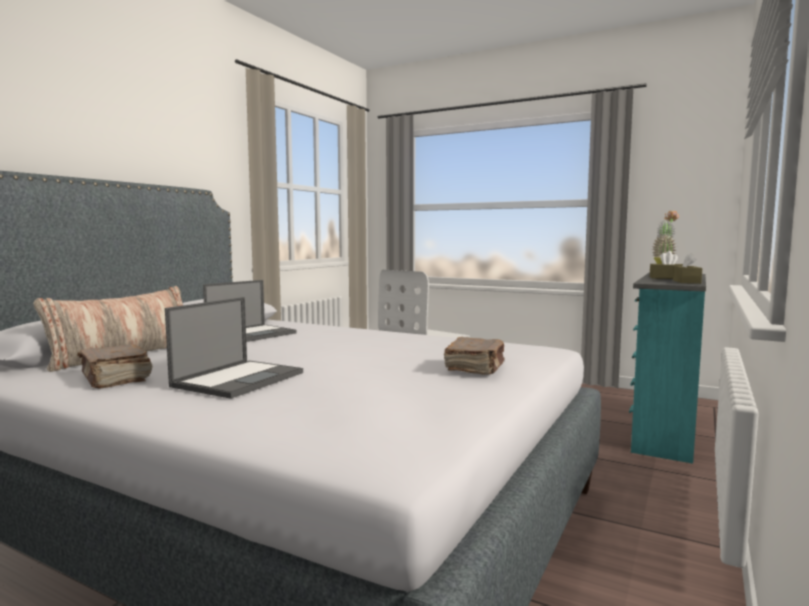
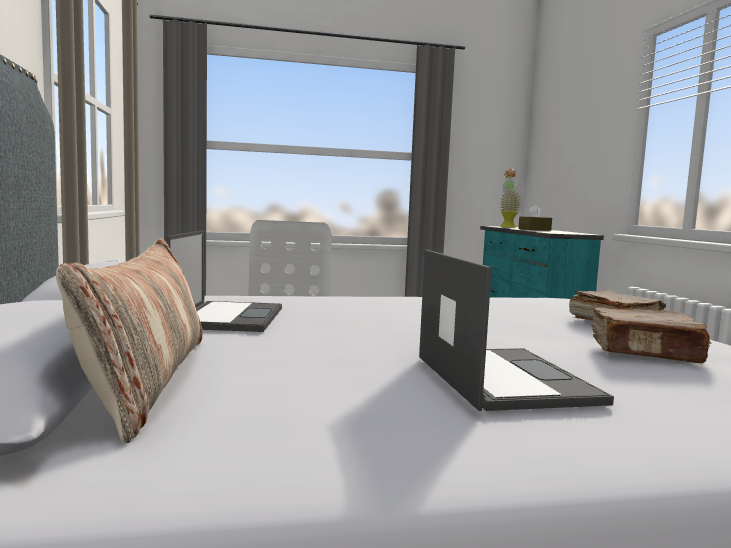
camera: 40 degrees left, 0 degrees up
brown book [78,344,153,388] -> brown book moved to [591,307,712,363]
brown tissue box [673,252,702,284] -> none

